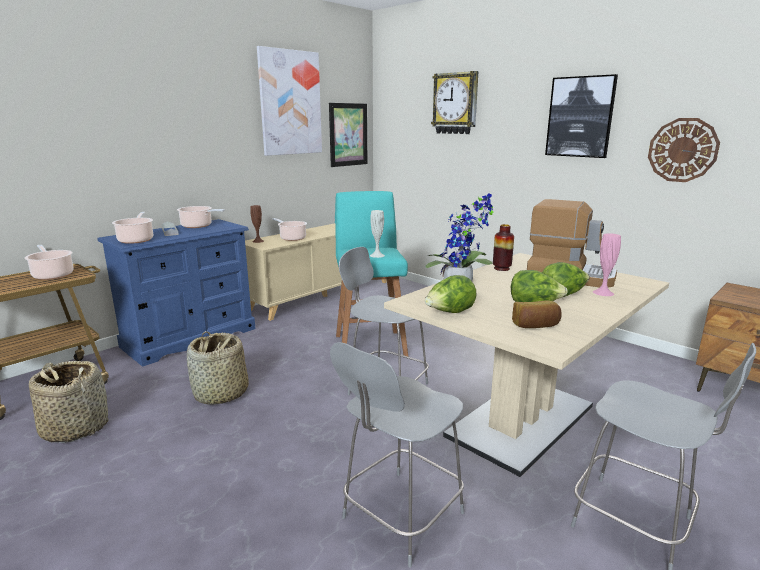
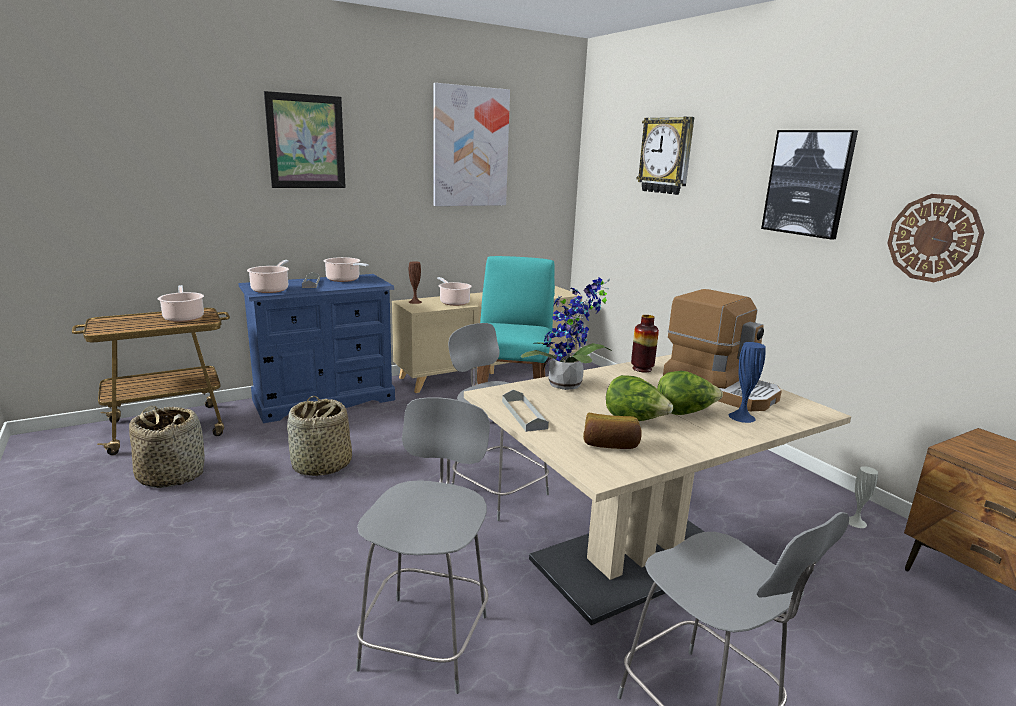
camera: 15 degrees right, 0 degrees up
picture [329,103,367,167] -> picture moved to [264,91,346,188]
grey chair [330,342,464,567] -> grey chair turned 135 degrees clockwise [356,397,490,694]
white vase [370,210,385,258] -> white vase moved to [849,466,878,528]
lettuce [425,275,477,313] -> grey tray [502,390,549,432]
pink vase [593,233,621,296] -> blue vase [729,342,766,423]

